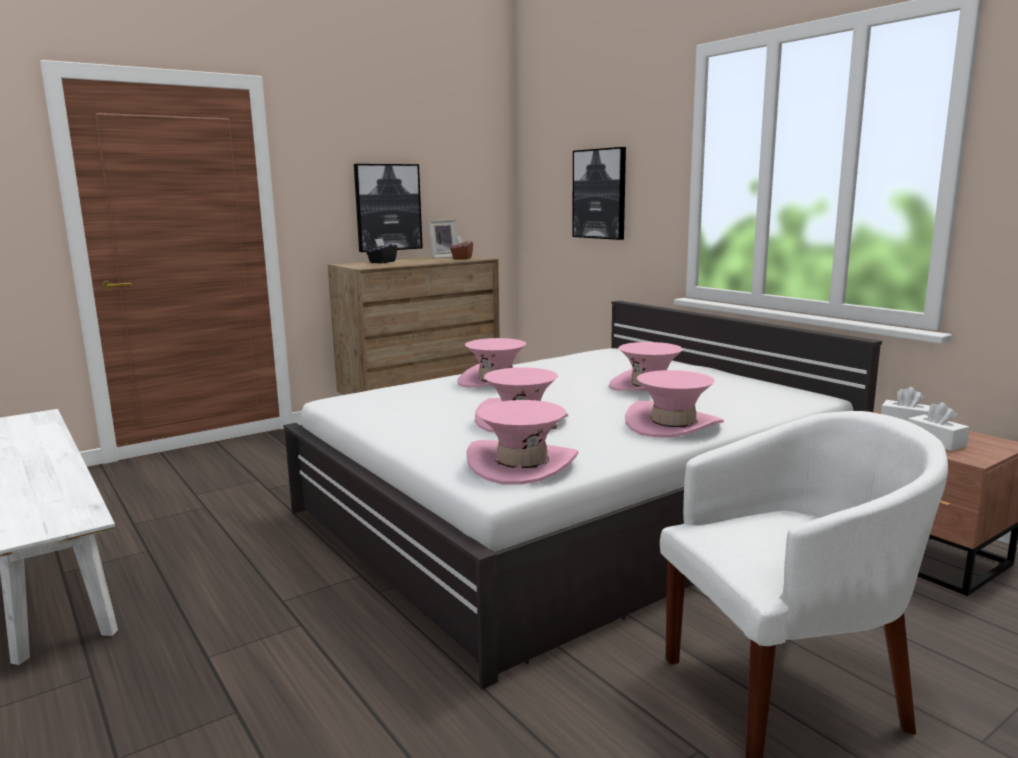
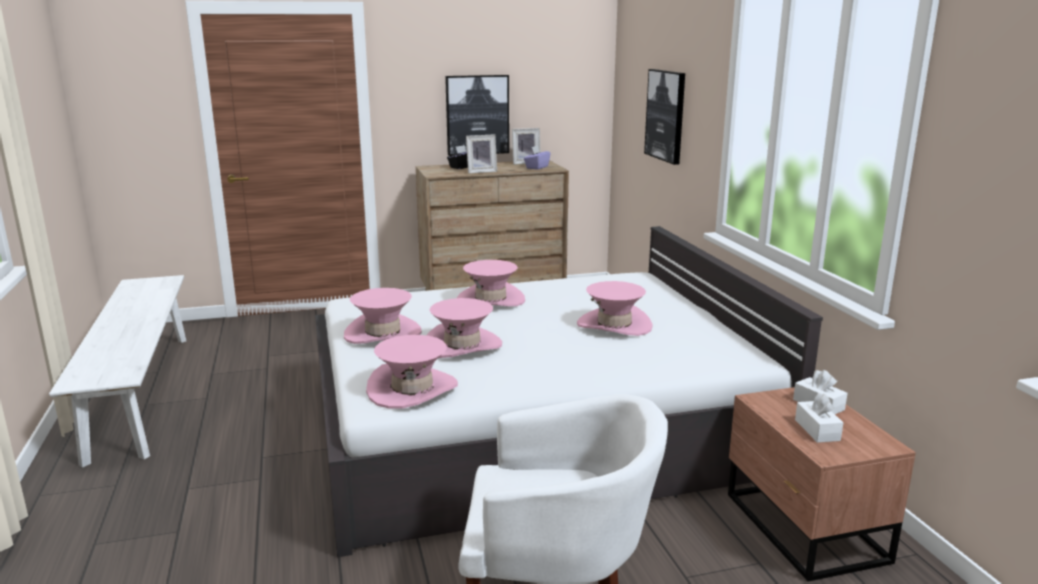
camera: 20 degrees right, 5 degrees up
brown tissue box [450,236,473,260] -> purple tissue box [524,145,551,170]
pink hat [625,370,724,438] -> pink hat moved to [344,288,422,344]
none -> picture frame [466,134,497,174]

